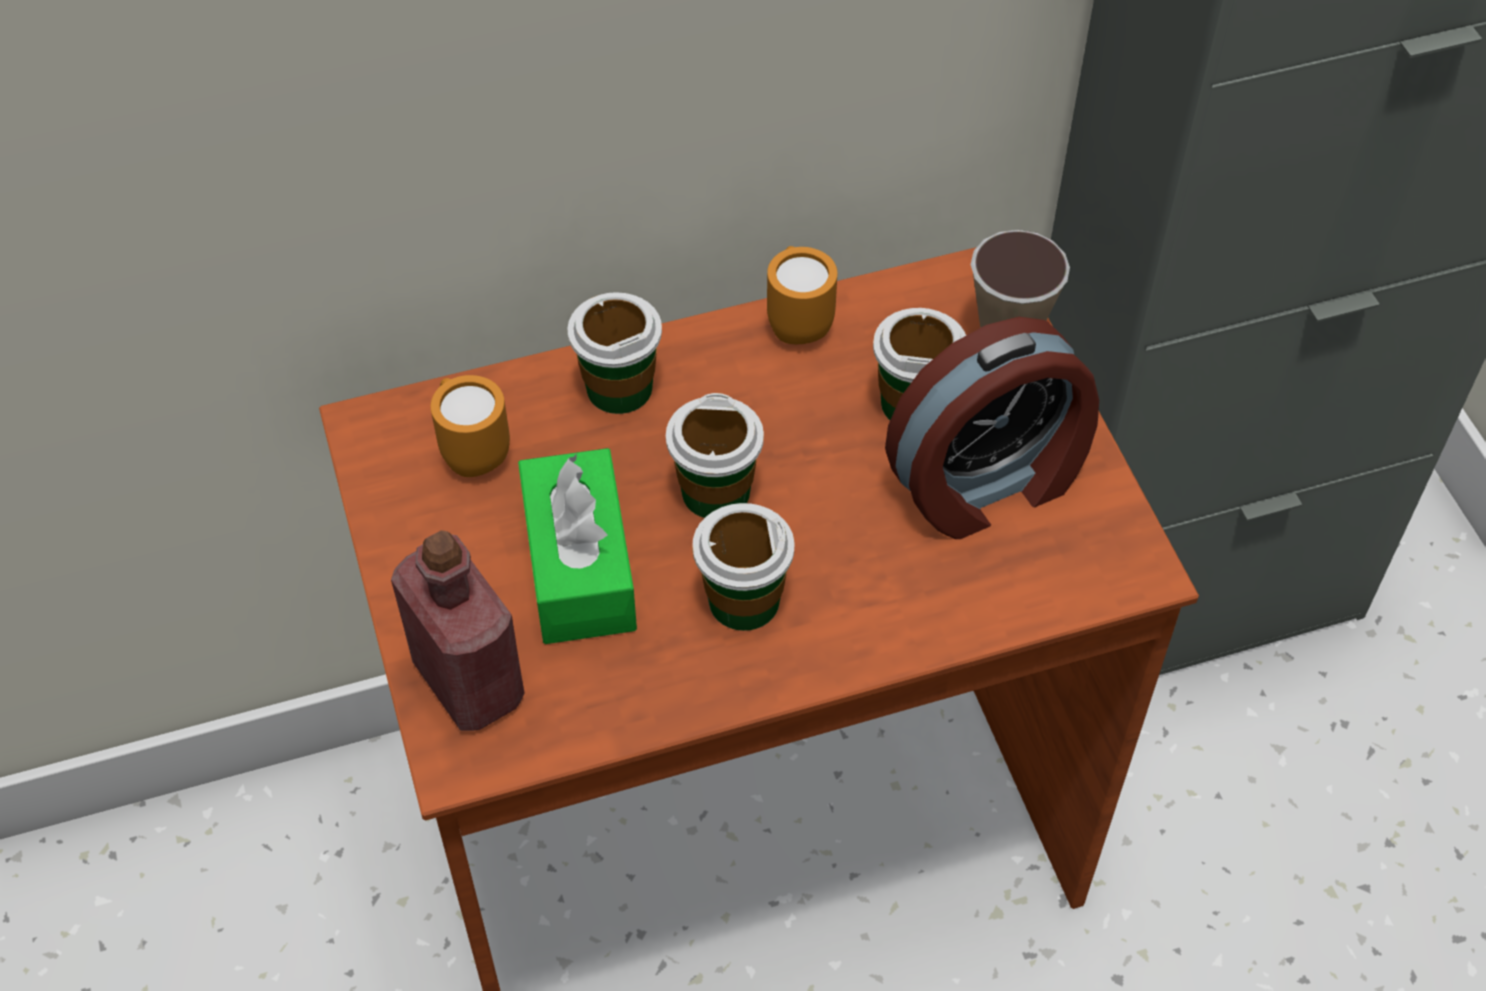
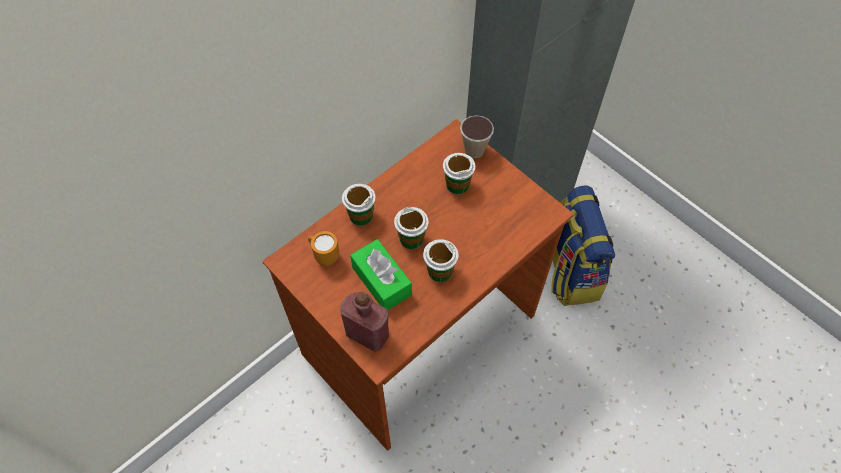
camera: 25 degrees left, 5 degrees up
orange mug [767,246,837,344] -> none
alarm clock [885,317,1099,539] -> none
none -> backpack [551,185,615,306]

